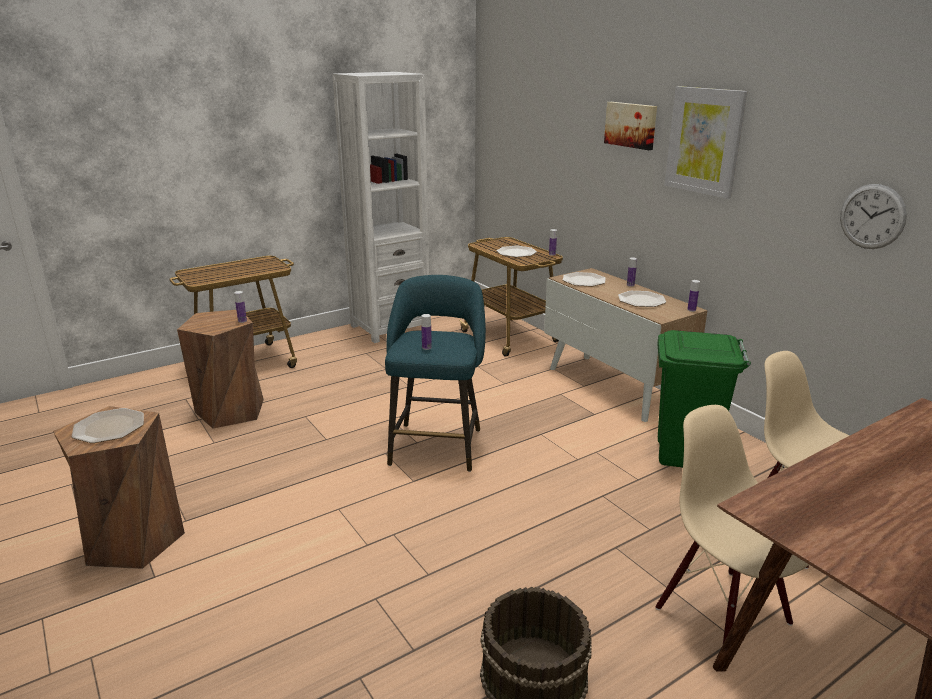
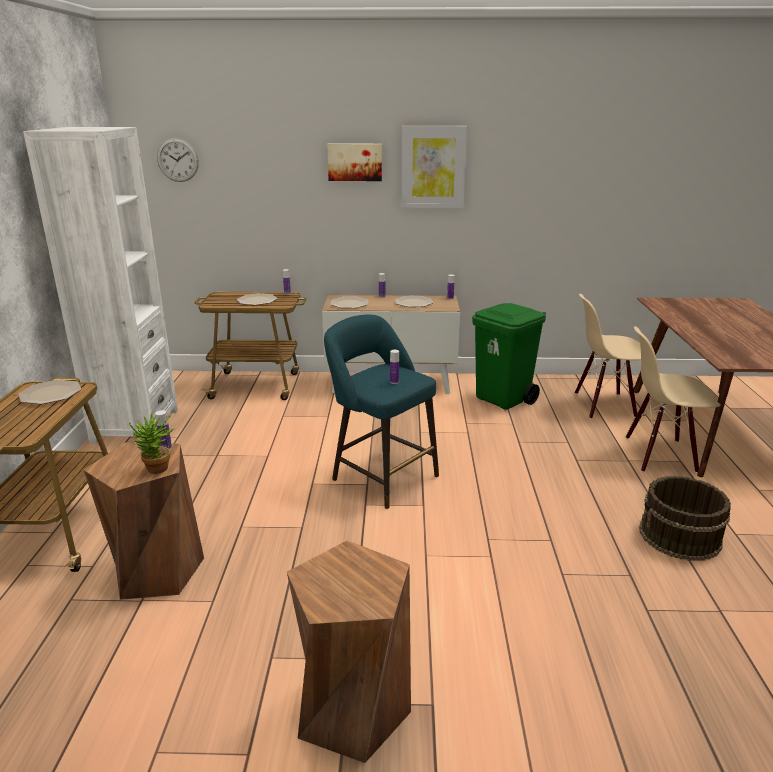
camera: 55 degrees left, 0 degrees up
plate [72,408,144,443] -> plate moved to [19,380,81,404]
wall clock [840,184,907,249] -> wall clock moved to [157,138,199,182]
none -> potted plant [129,412,174,474]

